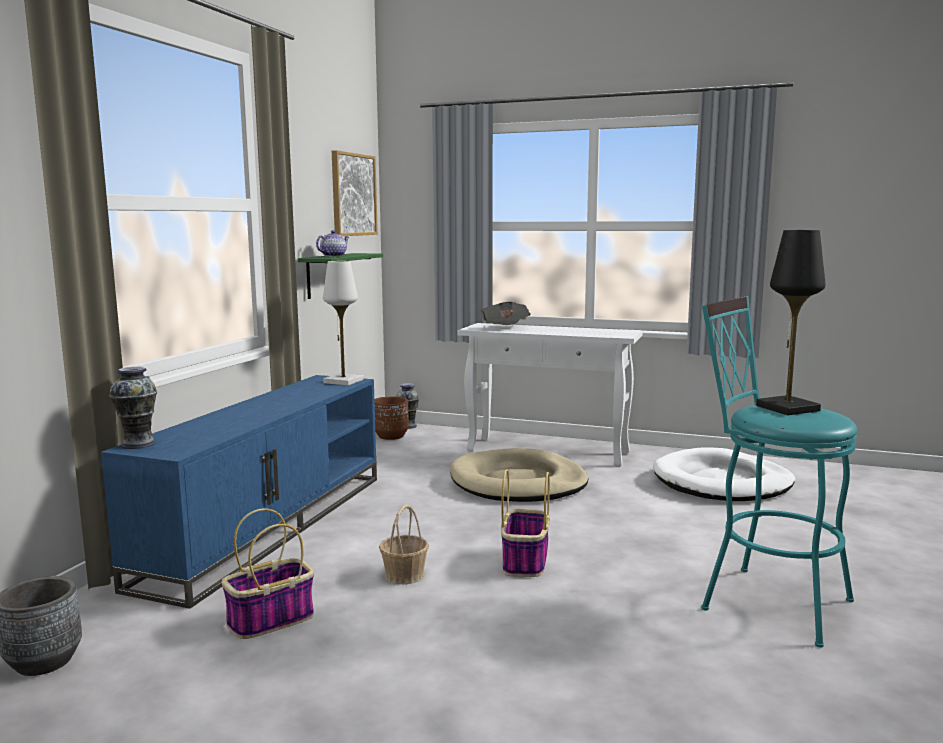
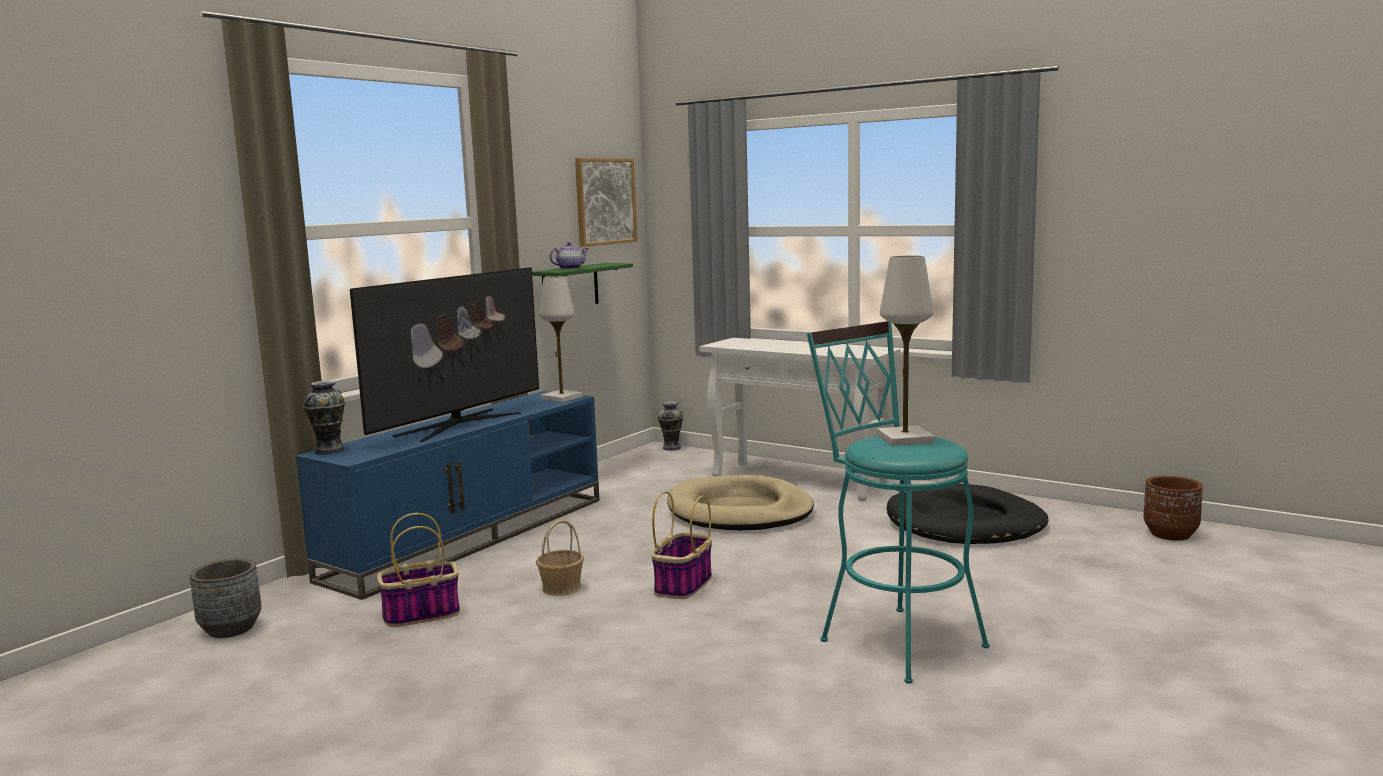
camera: 15 degrees right, 0 degrees up
brown planter [374,397,409,440] -> brown planter moved to [1144,476,1203,541]
newspaper [480,302,530,325] -> none
white dog bed [653,447,795,501] -> black dog bed [886,484,1049,544]
black table lamp [756,230,825,415] -> white table lamp [877,255,934,446]
none -> television [350,267,539,442]

